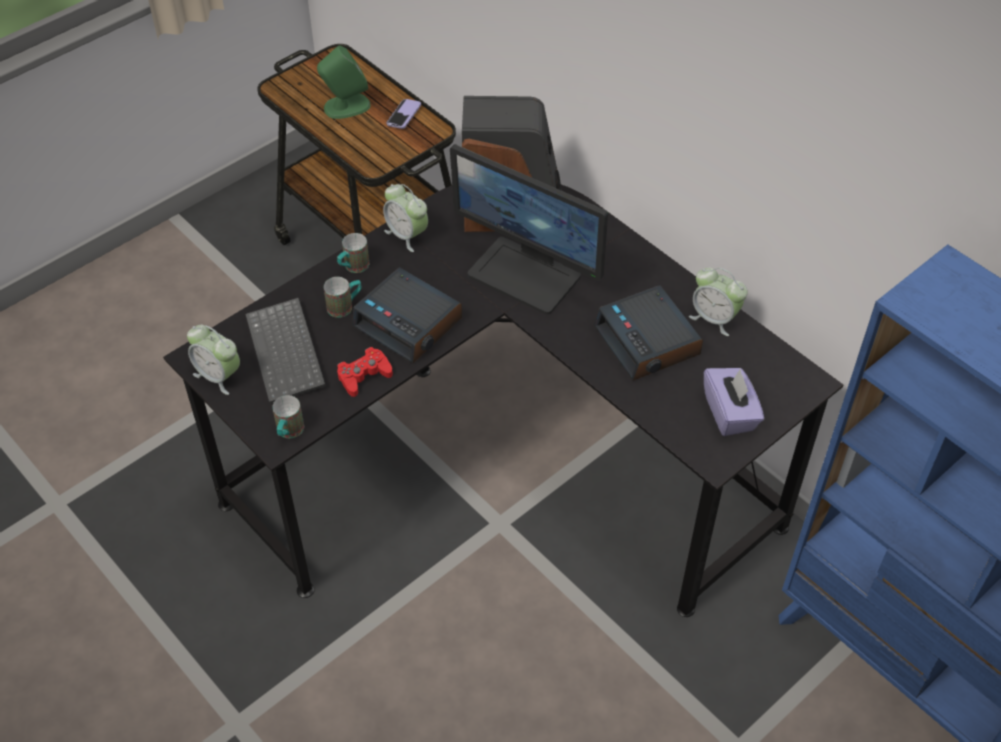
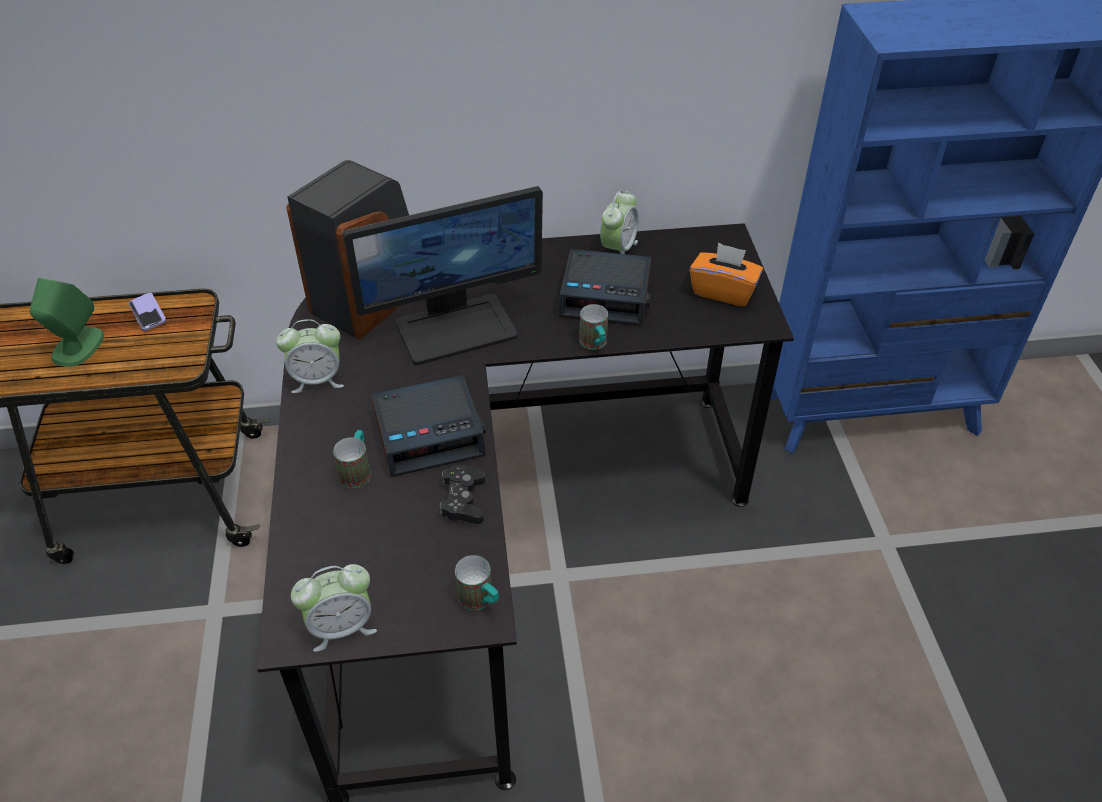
camera: 55 degrees left, 5 degrees down
keyboard [245,298,326,404] -> none
mug [337,233,369,273] -> mug moved to [579,304,608,350]
red game controller [337,347,393,397] -> black game controller [440,465,485,524]
alarm clock [689,268,748,336] -> alarm clock turned 45 degrees counterclockwise [600,191,639,254]
purple tissue box [704,368,764,436] -> orange tissue box [690,243,763,306]

